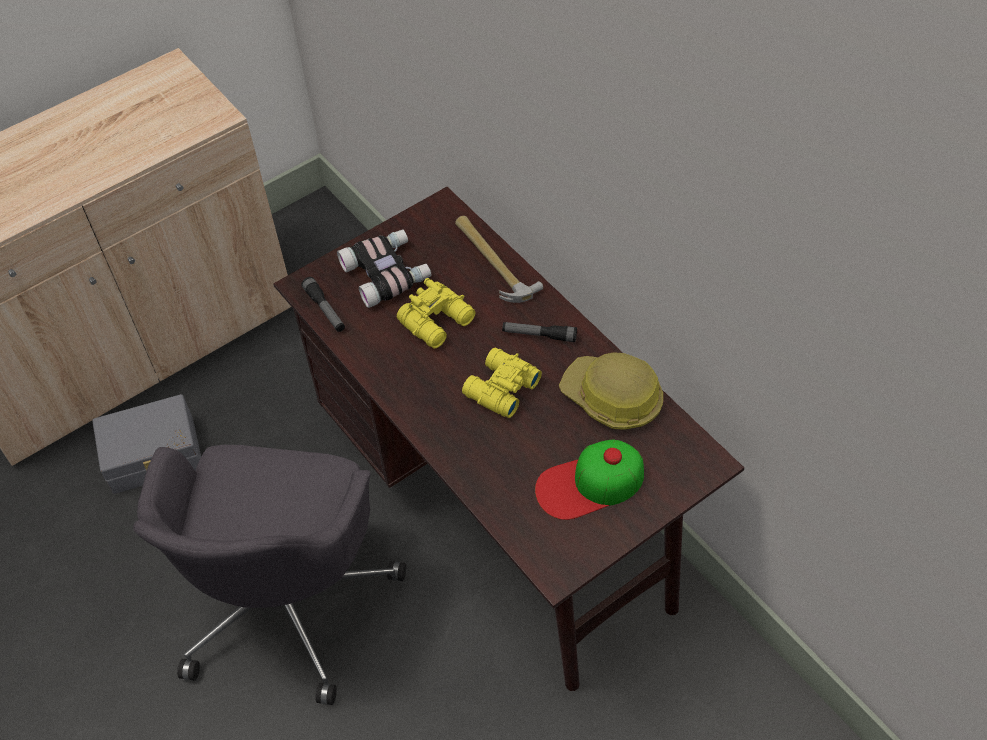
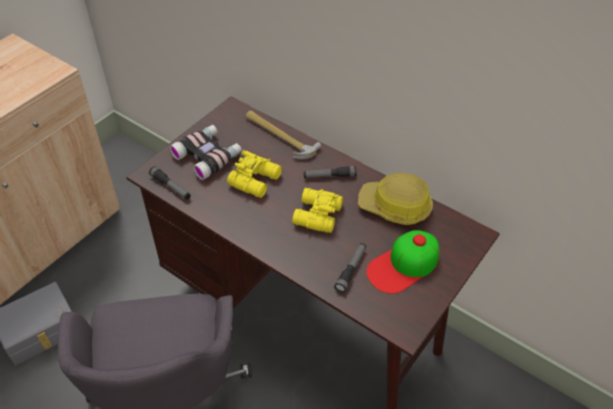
camera: 20 degrees left, 5 degrees down
none -> flashlight [334,243,366,293]

